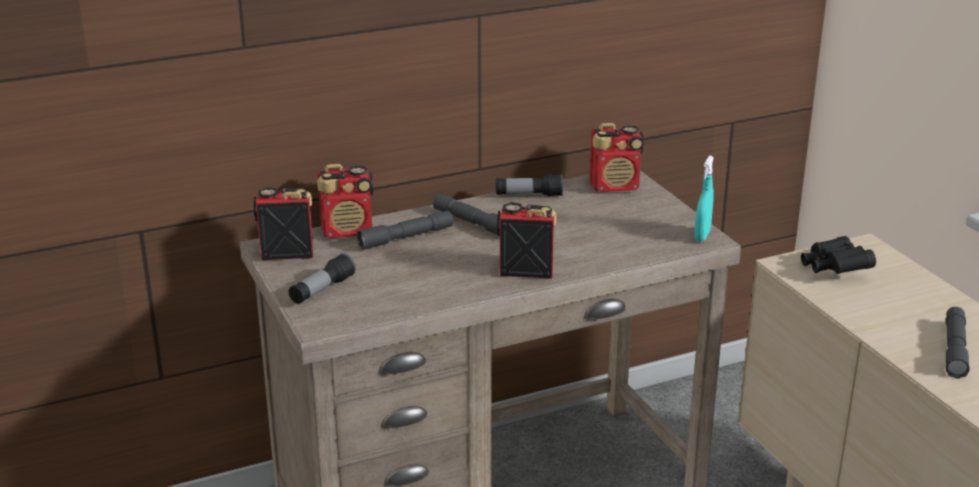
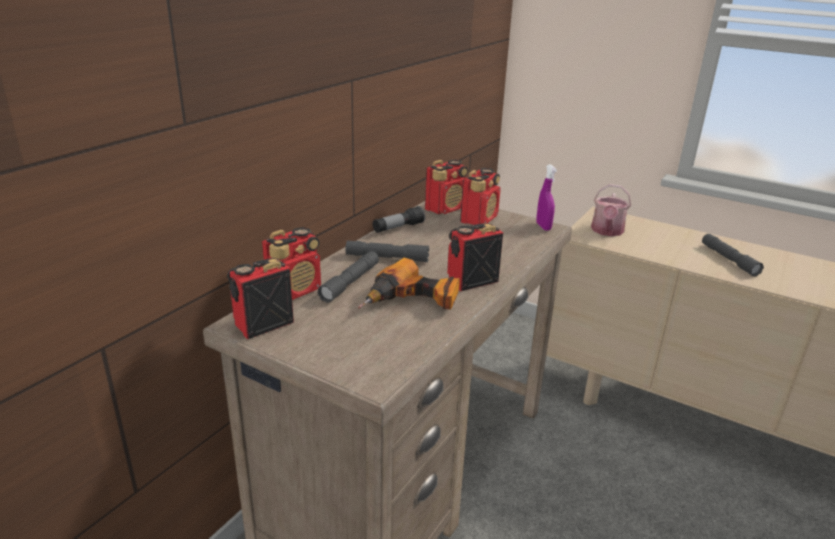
camera: 35 degrees left, 0 degrees up
flashlight [289,253,356,304] -> none
turquoise spray bottle [694,156,714,242] -> purple spray bottle [536,164,557,231]
black binoculars [801,236,876,274] -> watering can [591,184,631,236]
none -> power drill [358,258,460,310]
none -> radio [460,168,501,225]

